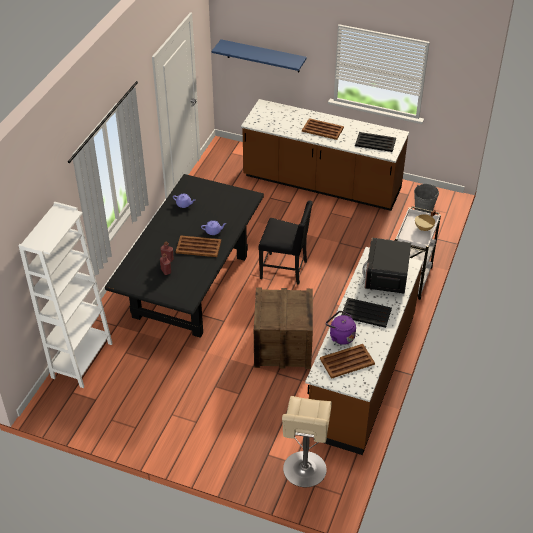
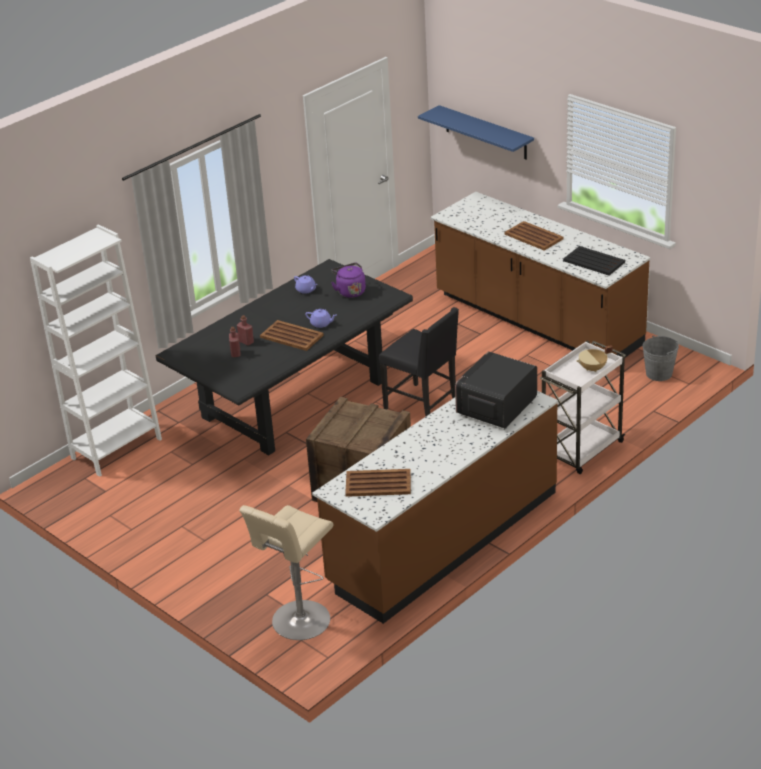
camera: 25 degrees right, 10 degrees down
purple kettle [326,311,356,345] -> purple kettle moved to [331,263,366,298]
black tray [342,298,392,328] -> none

